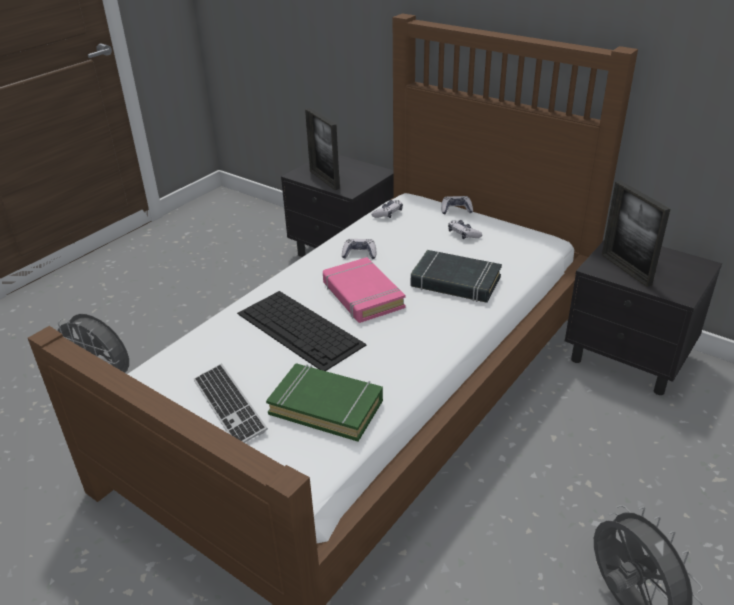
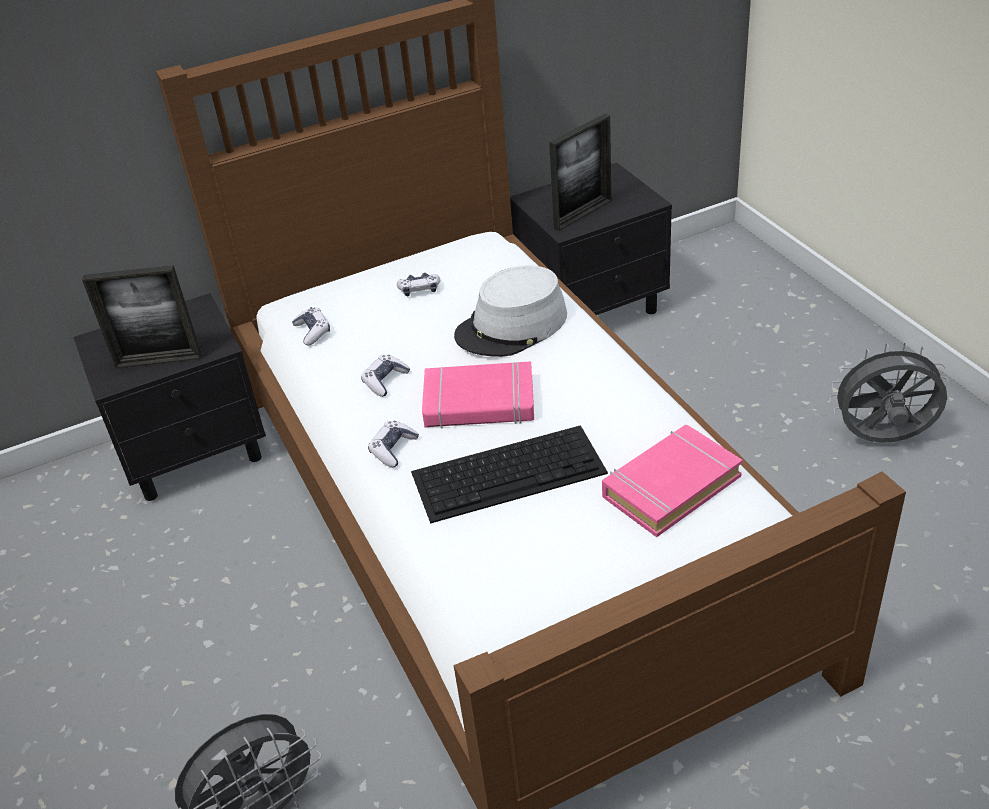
camera: 60 degrees left, 5 degrees up
keyboard [194,364,268,443] -> none
green book [266,363,383,442] -> pink book [602,425,743,537]
black book [411,250,502,303] -> grey hat [454,266,567,357]
game controller [441,196,473,214] -> game controller moved to [368,421,419,467]
picture frame [602,181,670,287] -> picture frame turned 45 degrees counterclockwise [549,113,611,231]

